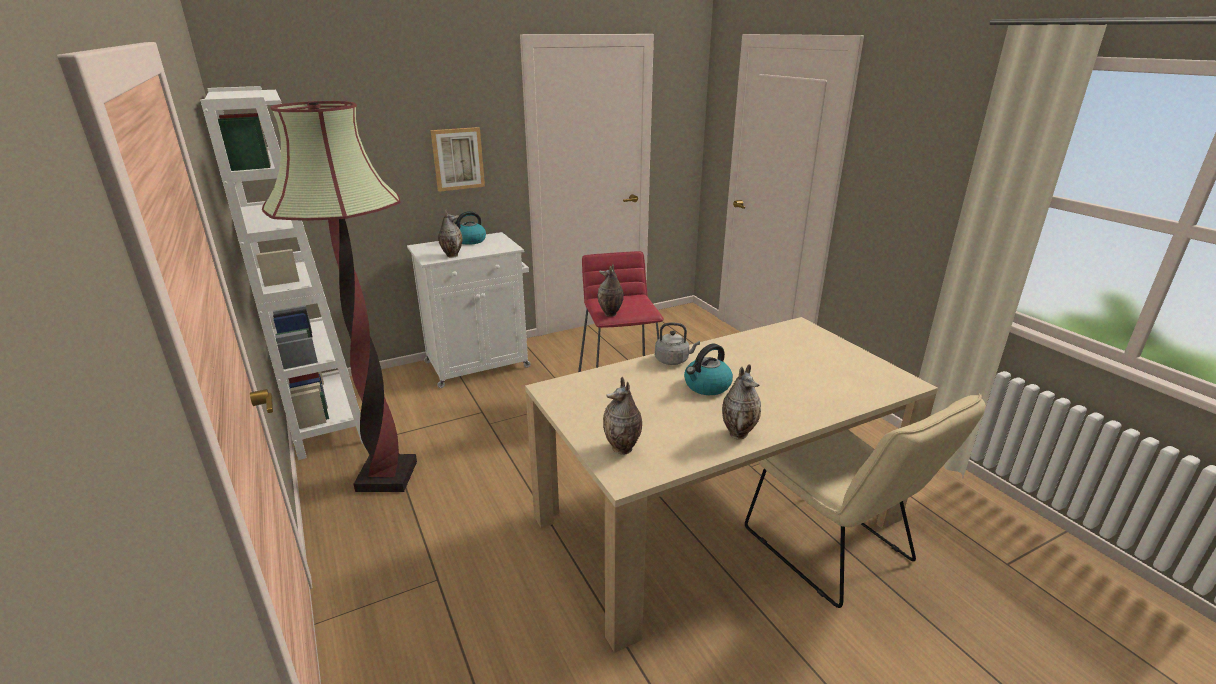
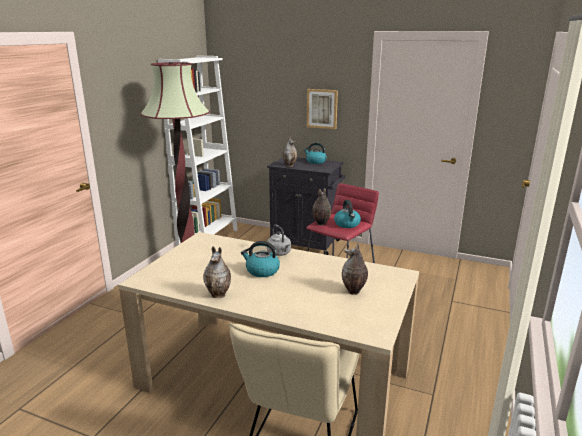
camera: 50 degrees right, 5 degrees down
white cabinet [407,232,531,388] -> black cabinet [267,157,345,255]
vase [603,377,642,455] -> vase moved to [342,243,368,295]
none -> kettle [334,200,361,228]

